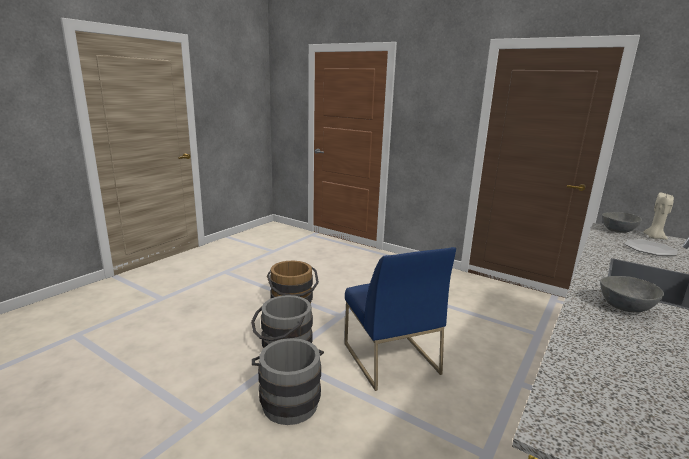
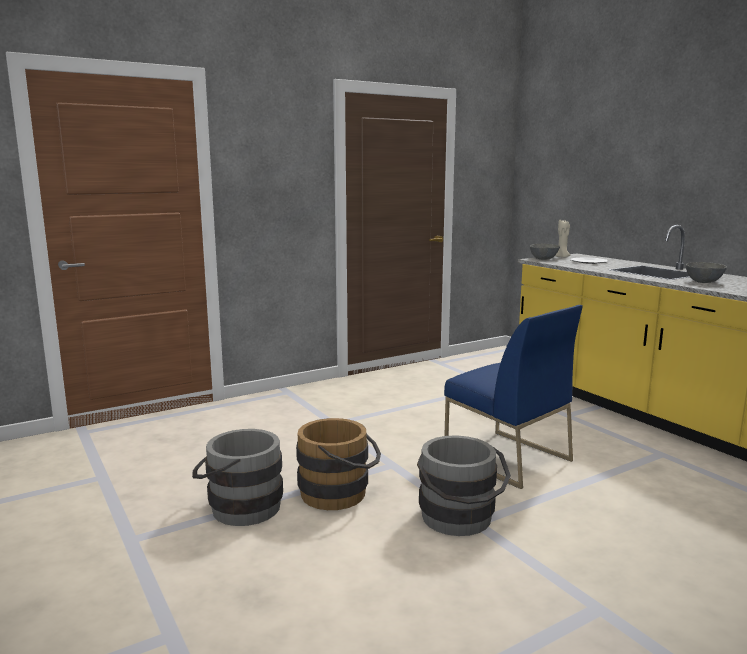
camera: 65 degrees left, 5 degrees down
grey bucket [252,338,324,425] -> grey bucket moved to [192,429,283,526]
blue chair [344,247,456,391] -> blue chair turned 45 degrees clockwise [444,305,583,489]

